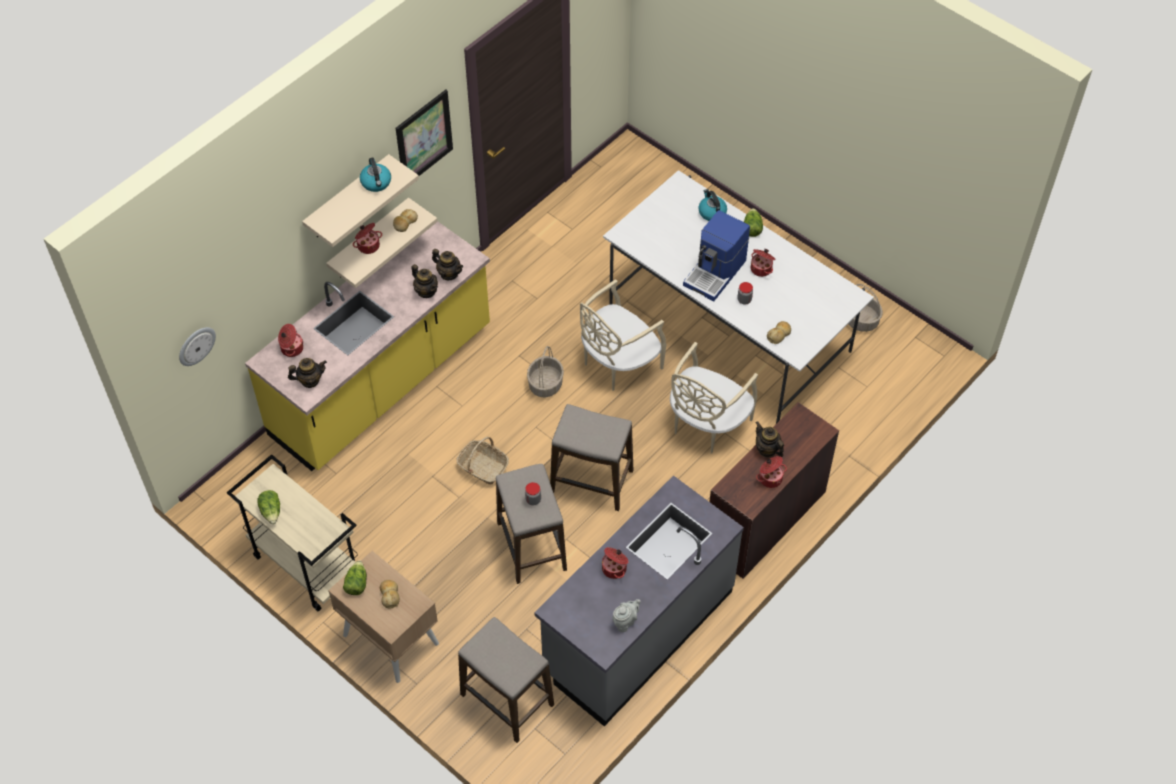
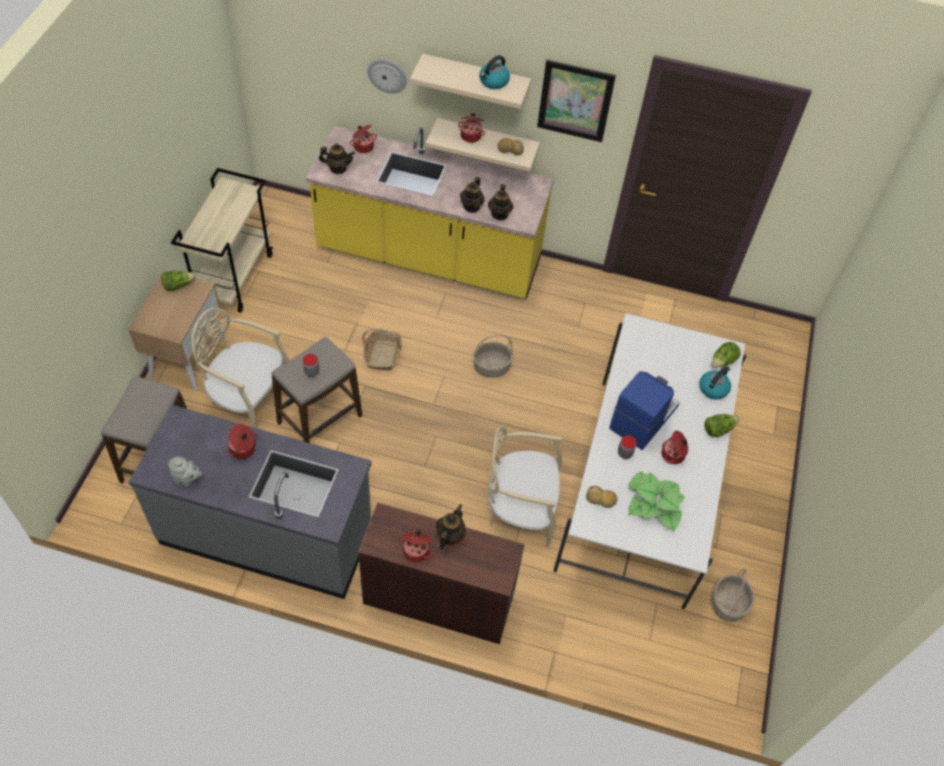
camera: 60 degrees right, 0 degrees up
wall clock [179,327,216,366] -> wall clock moved to [367,59,407,94]
lettuce [257,490,280,524] -> lettuce moved to [712,342,741,368]
teapot [288,358,327,388] -> teapot turned 45 degrees counterclockwise [319,143,355,174]
bread [380,580,400,608] -> none
stool [550,404,633,511] -> none
beige chair [580,279,666,391] -> beige chair moved to [192,308,289,428]
coffee machine [683,210,750,301] -> coffee machine turned 120 degrees clockwise [609,371,680,450]
none -> potted plant [628,471,685,531]

